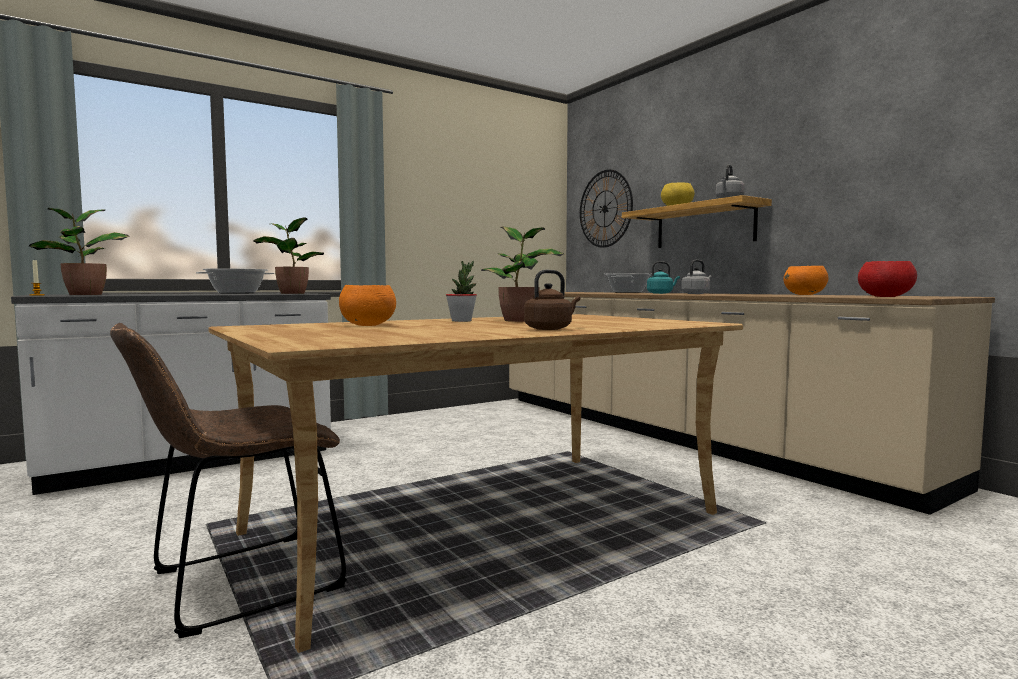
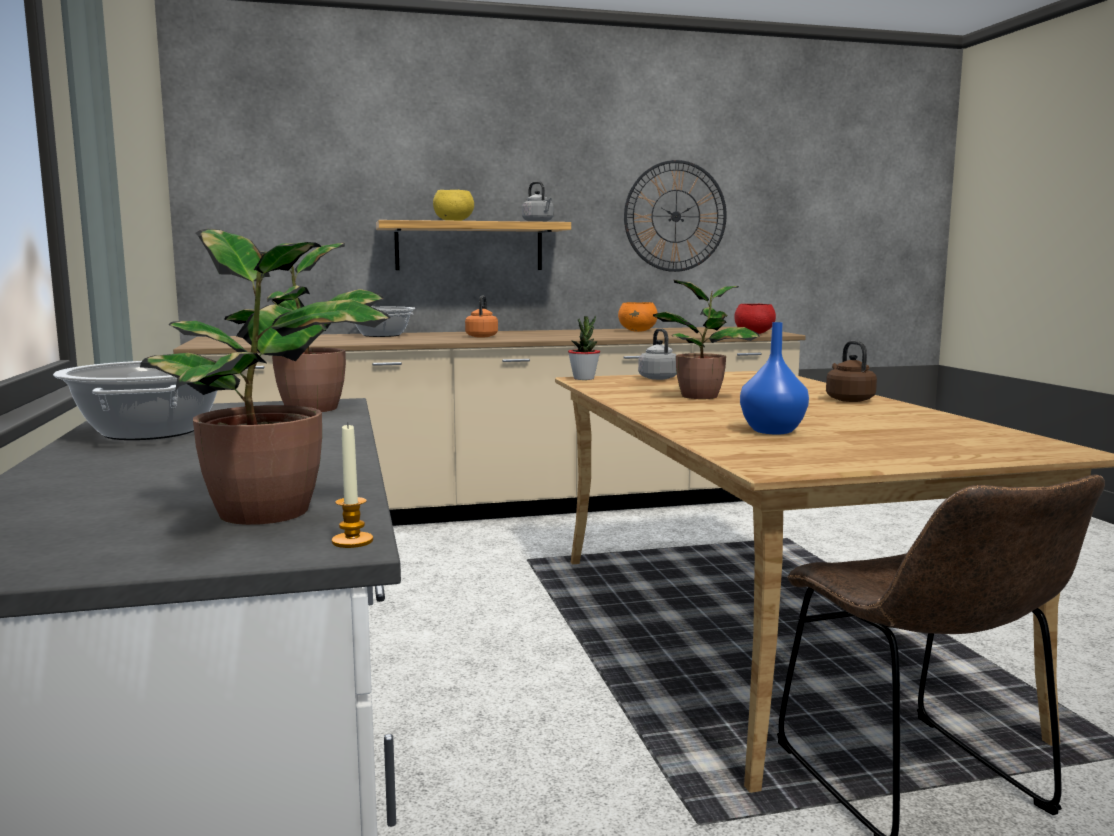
camera: 70 degrees left, 5 degrees up
orange bowl [339,285,396,326] -> blue vase [740,322,809,434]
potted plant [446,261,477,322] -> potted plant moved to [568,315,600,380]
wall clock [580,170,633,248] -> wall clock moved to [624,160,727,272]
turquoise kettle [647,261,680,294] -> orange kettle [465,296,498,337]
grey kettle [681,260,712,294] -> grey kettle moved to [638,328,677,380]

